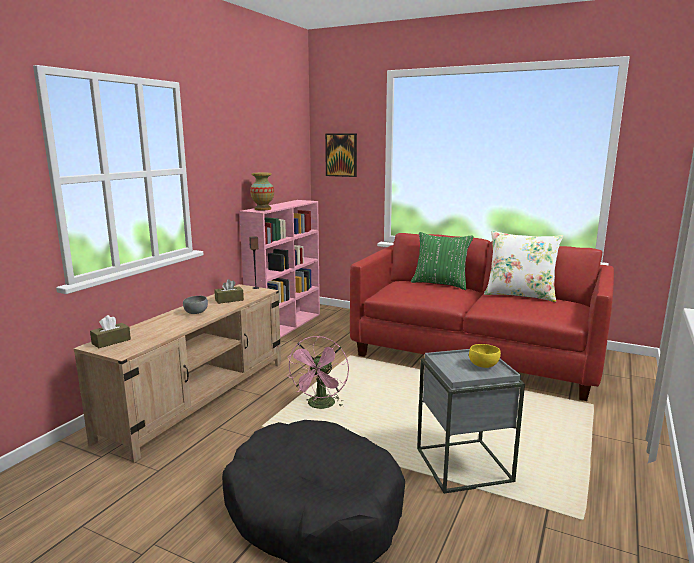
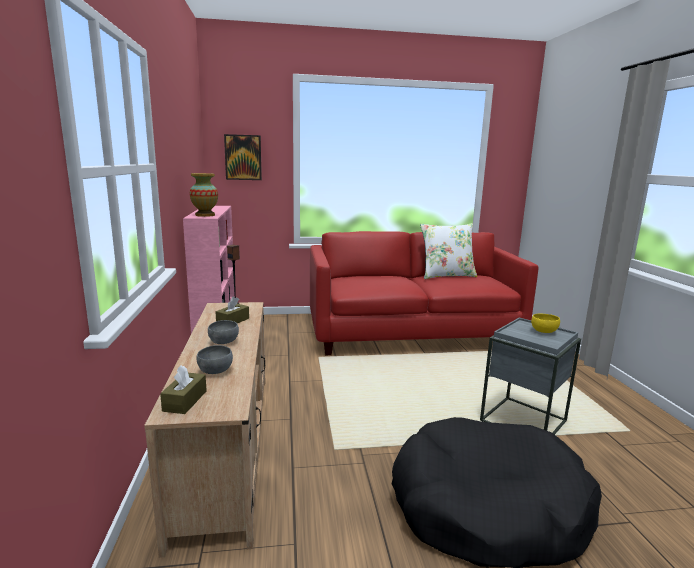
camera: 35 degrees left, 0 degrees up
pink fan [286,336,349,409] -> none
green pillow [411,232,474,290] -> none
none -> grey bowl [197,345,233,374]

